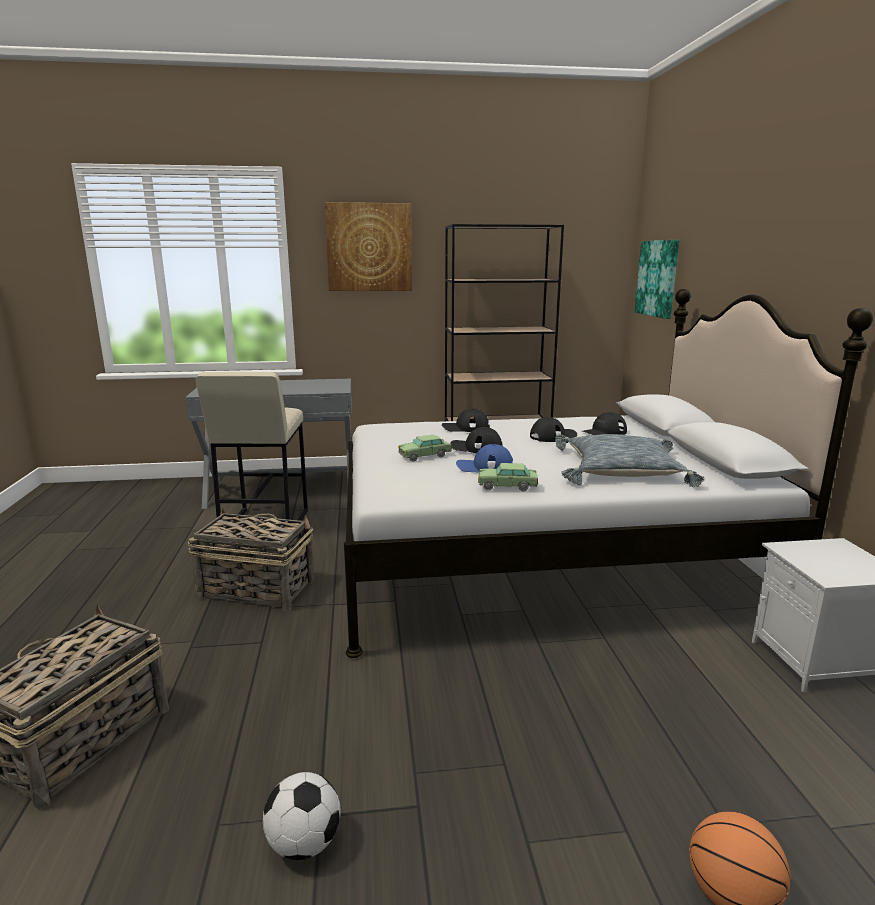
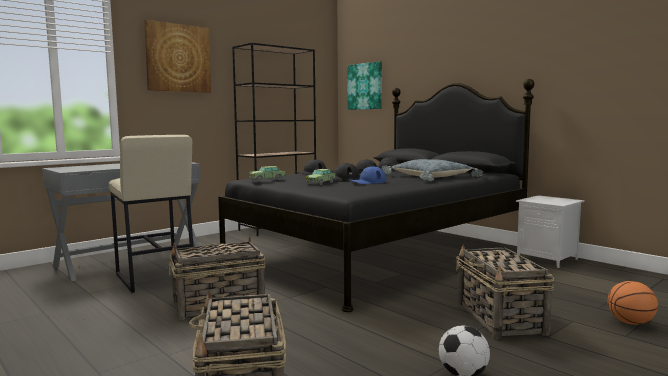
camera: 35 degrees left, 10 degrees down
white bed [344,289,873,658] -> black bed [218,79,534,312]
toy car [478,463,538,491] -> toy car moved to [249,166,286,181]
none -> basket [456,244,554,339]

